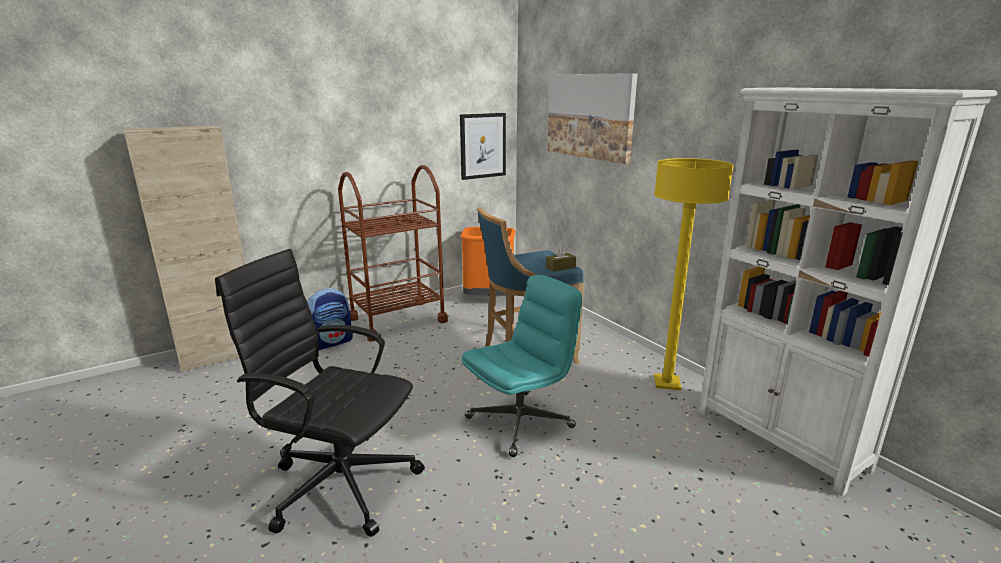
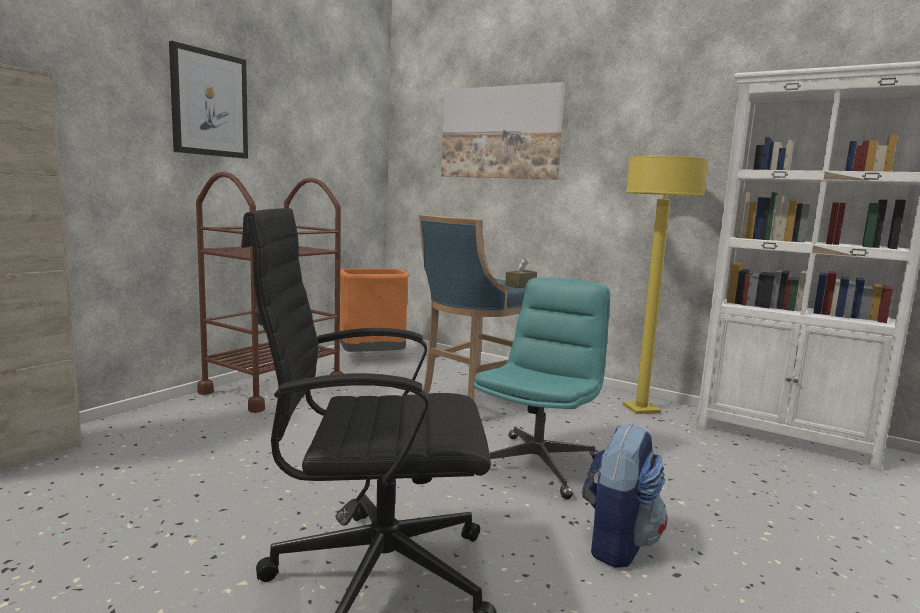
camera: 25 degrees left, 10 degrees down
backpack [307,288,353,350] -> backpack moved to [582,423,668,568]
picture [460,113,506,180] -> picture moved to [169,41,248,159]

